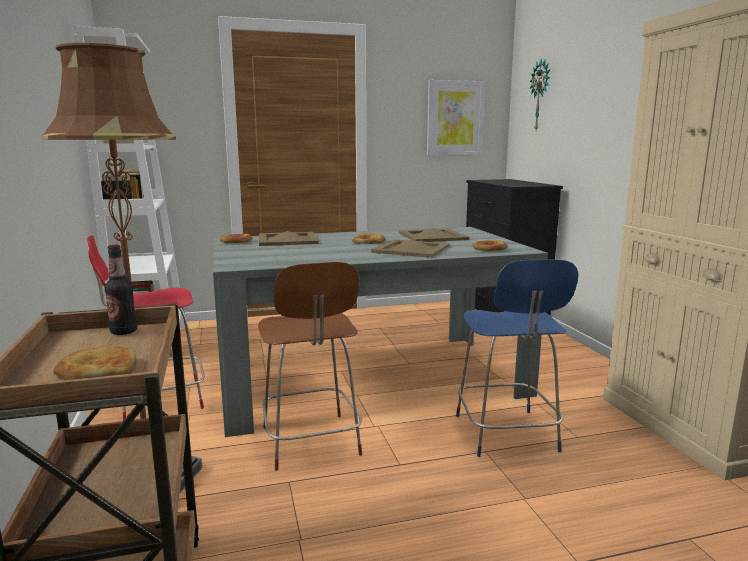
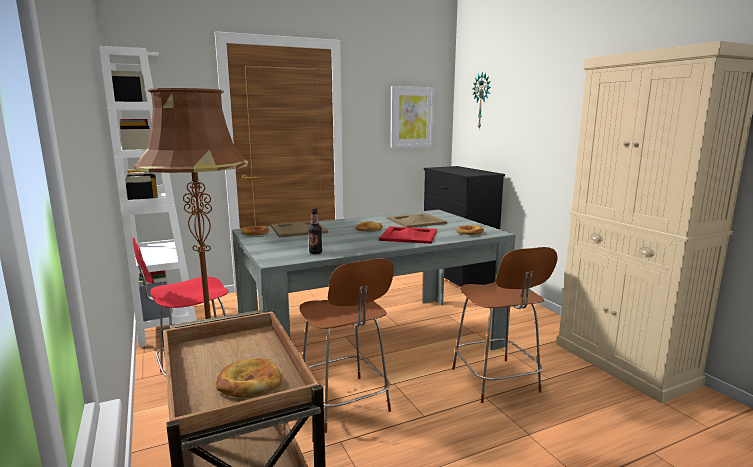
camera: 10 degrees left, 0 degrees up
bottle [104,245,137,335] -> bottle moved to [308,208,322,254]
beige tray [371,239,450,258] -> red tray [379,226,437,244]
blue chair [456,259,579,457] -> brown chair [452,247,558,403]

